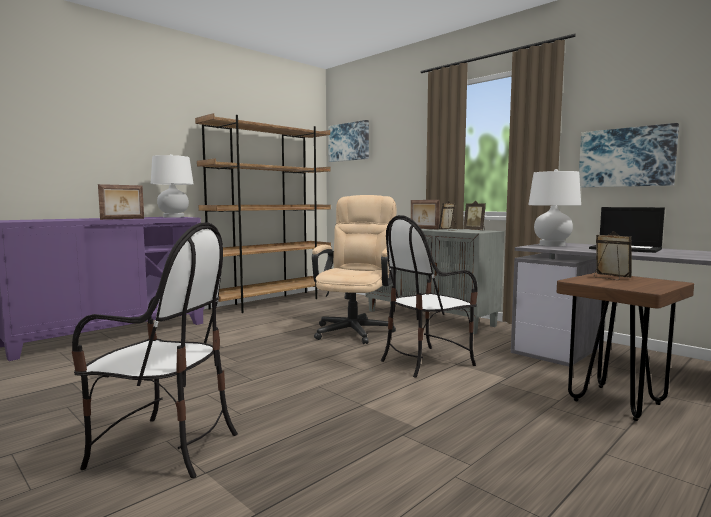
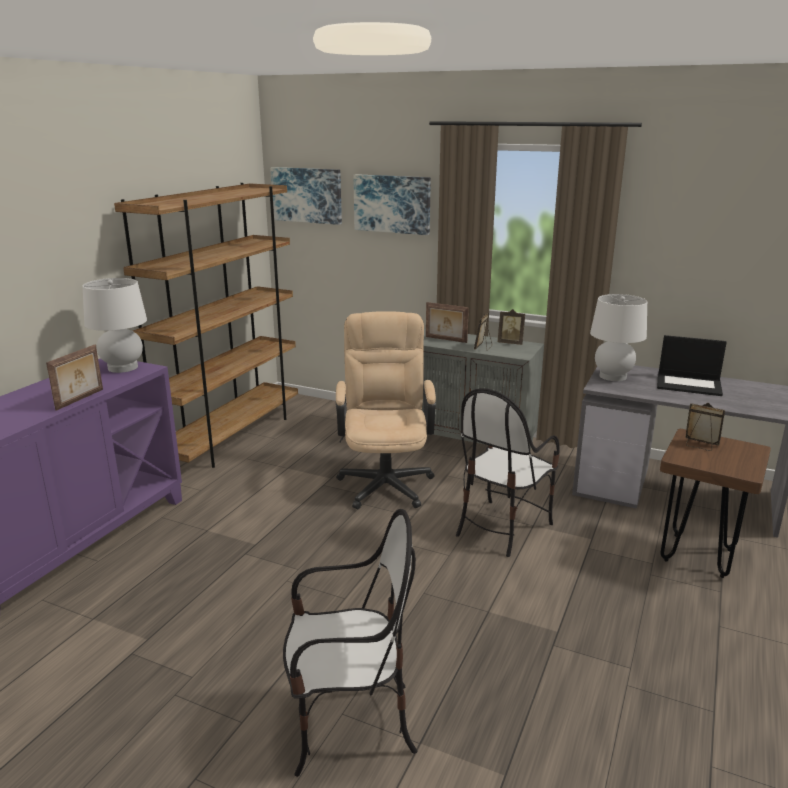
camera: 20 degrees left, 15 degrees up
picture [579,123,679,187] -> picture moved to [353,174,431,235]

